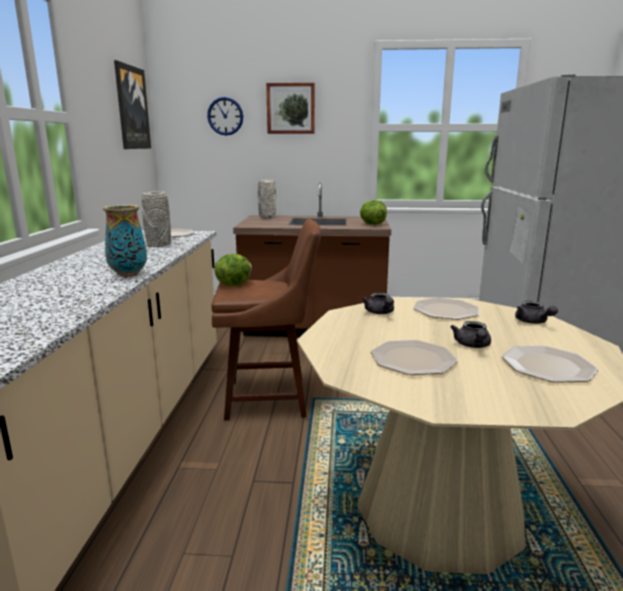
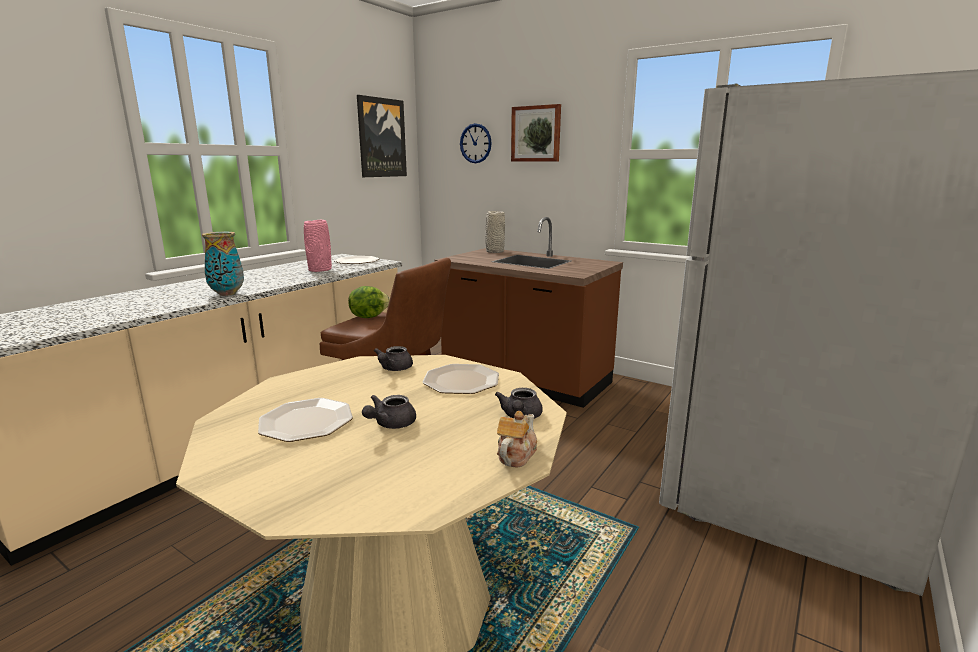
camera: 30 degrees right, 0 degrees up
grey vase [142,191,171,247] -> pink vase [304,220,332,272]
lettuce [360,200,387,225] -> none
plate [502,346,598,383] -> none
none -> teapot [497,411,537,467]

